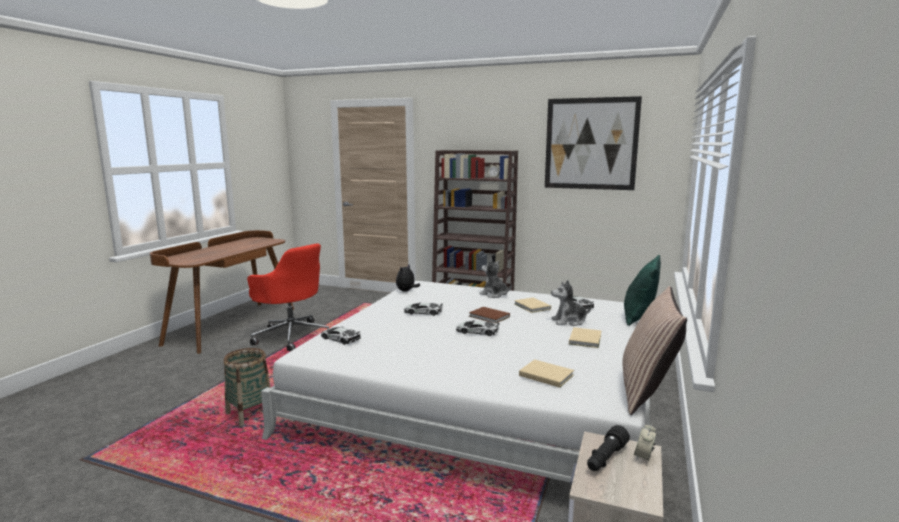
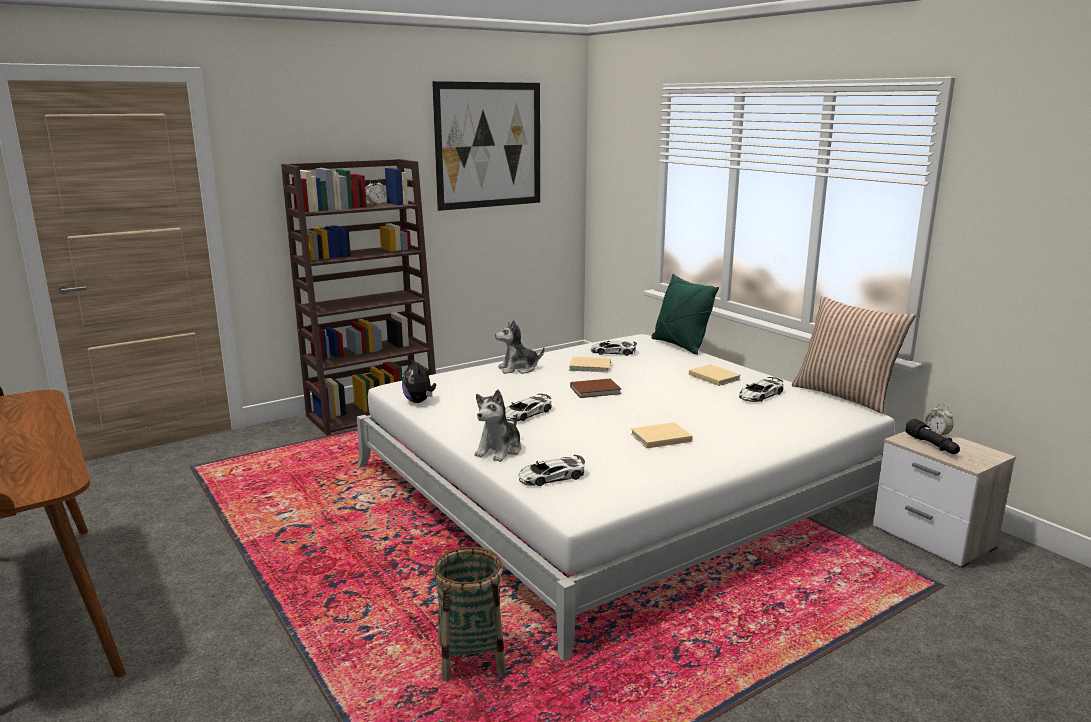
camera: 55 degrees left, 5 degrees up
red office chair [247,243,329,351] -> none
toy car [456,320,500,336] -> toy car moved to [739,377,783,402]
beige book [519,359,574,388] -> beige book moved to [631,422,693,448]
plush toy [551,280,592,326] -> plush toy moved to [474,389,522,462]

